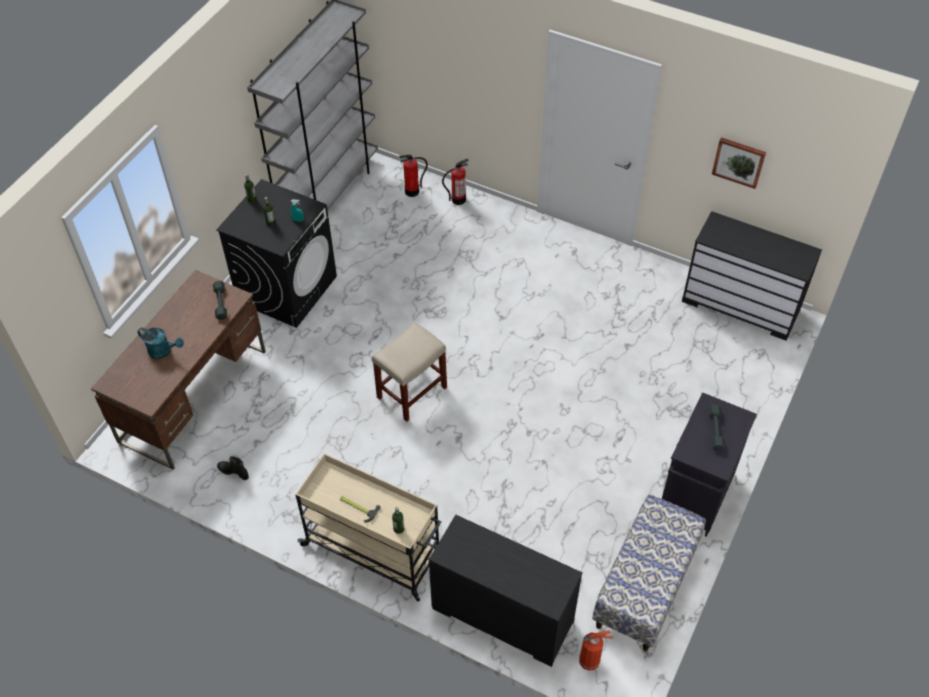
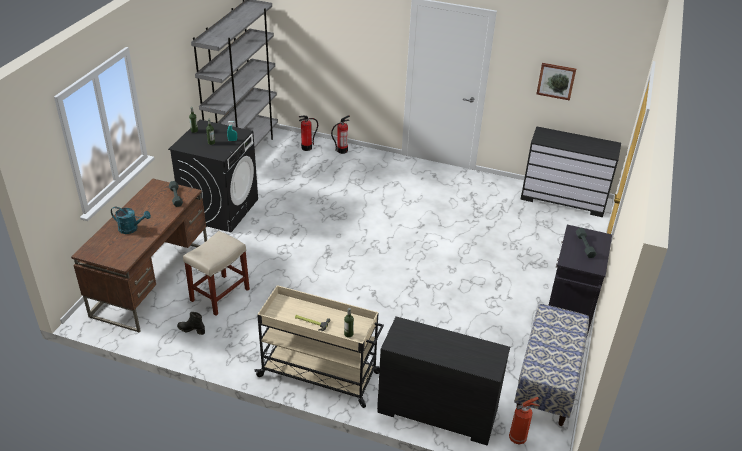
camera: 10 degrees left, 15 degrees down
beige stool [372,322,447,422] -> beige stool moved to [183,231,250,316]

